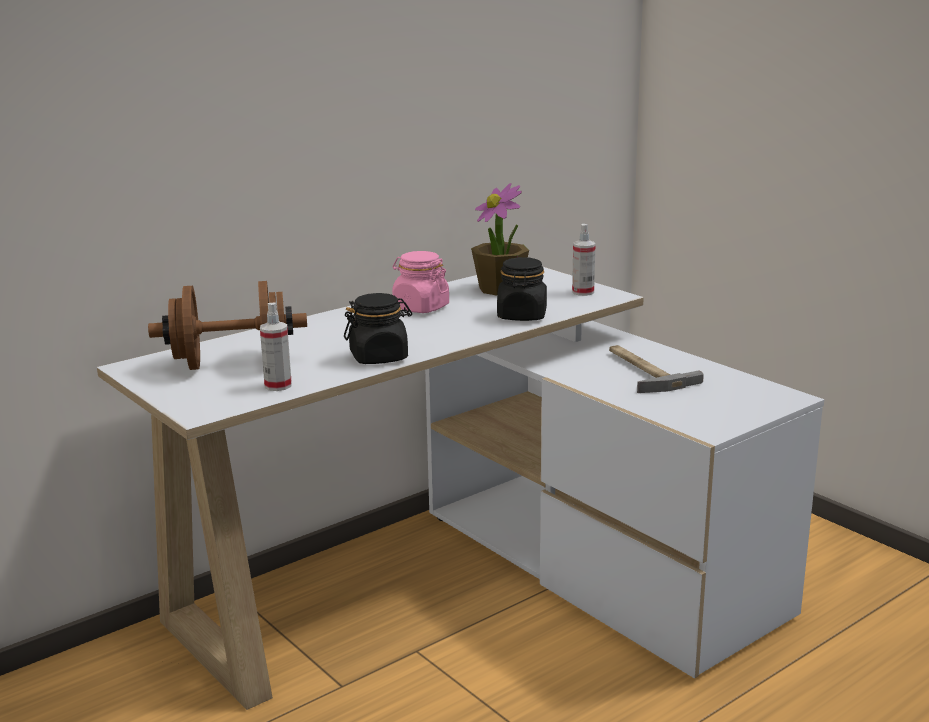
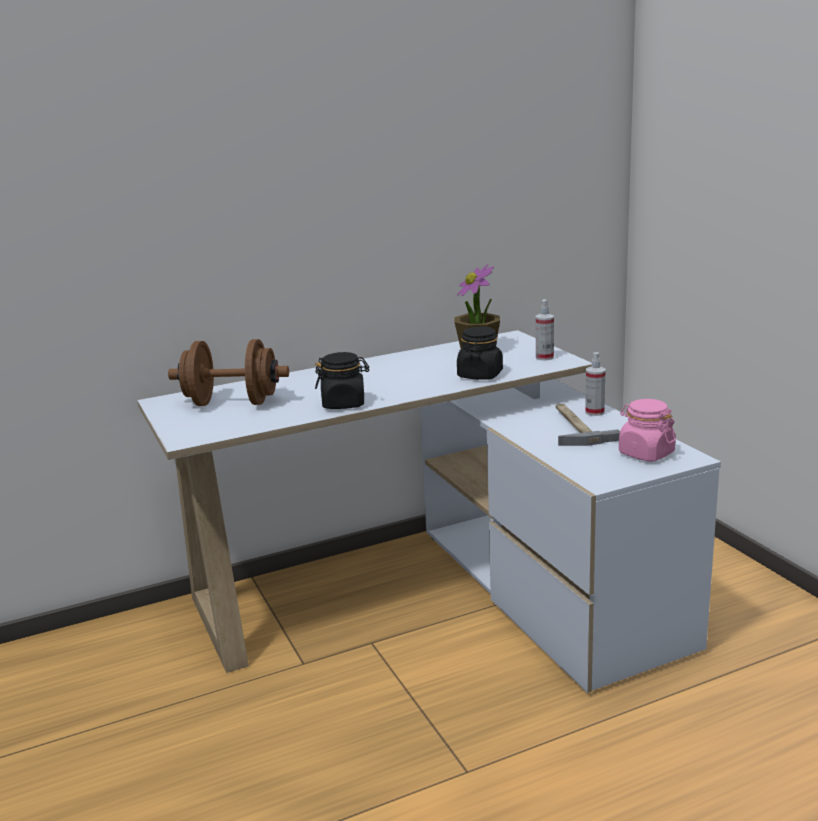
camera: 15 degrees right, 0 degrees up
spray bottle [260,303,292,391] -> spray bottle moved to [585,352,605,416]
pink jar [392,251,449,313] -> pink jar moved to [619,399,676,461]

